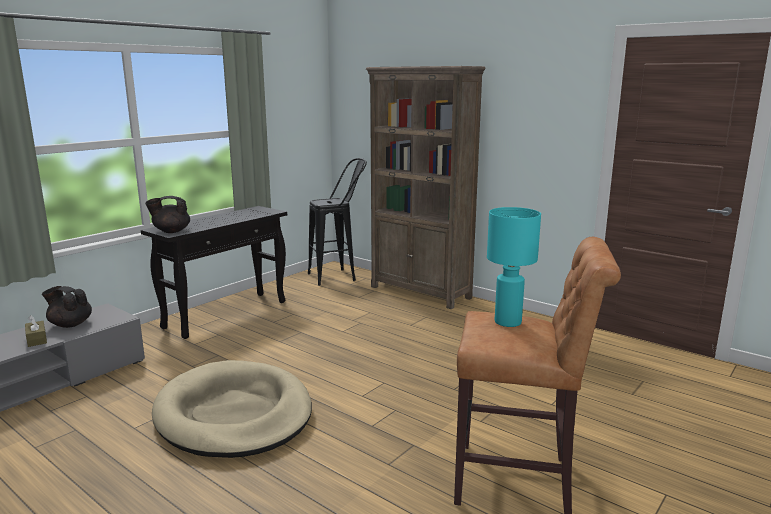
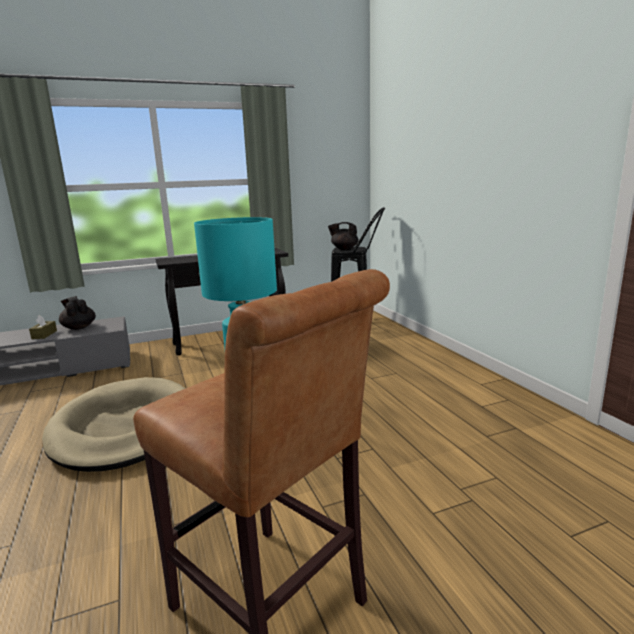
camera: 30 degrees right, 0 degrees up
black teapot [145,196,190,233] -> black teapot moved to [328,222,358,250]
brown bookcase [366,66,486,309] -> none

